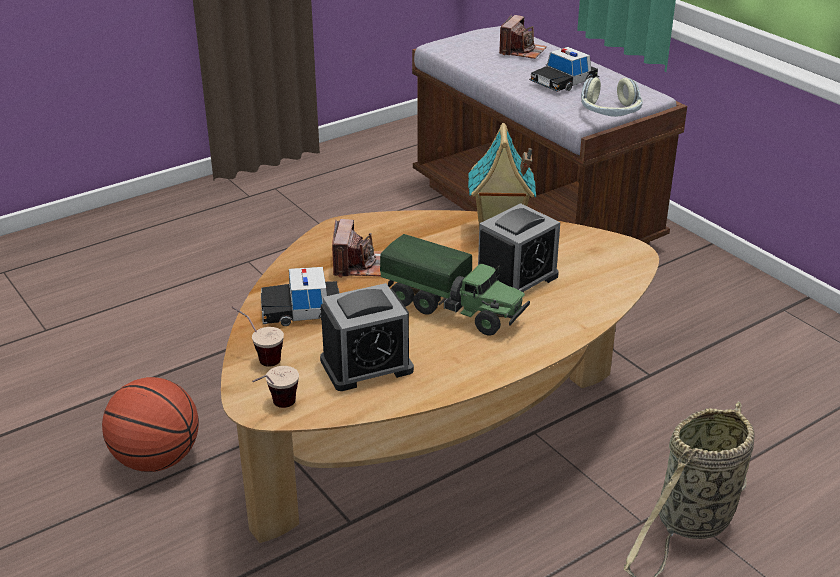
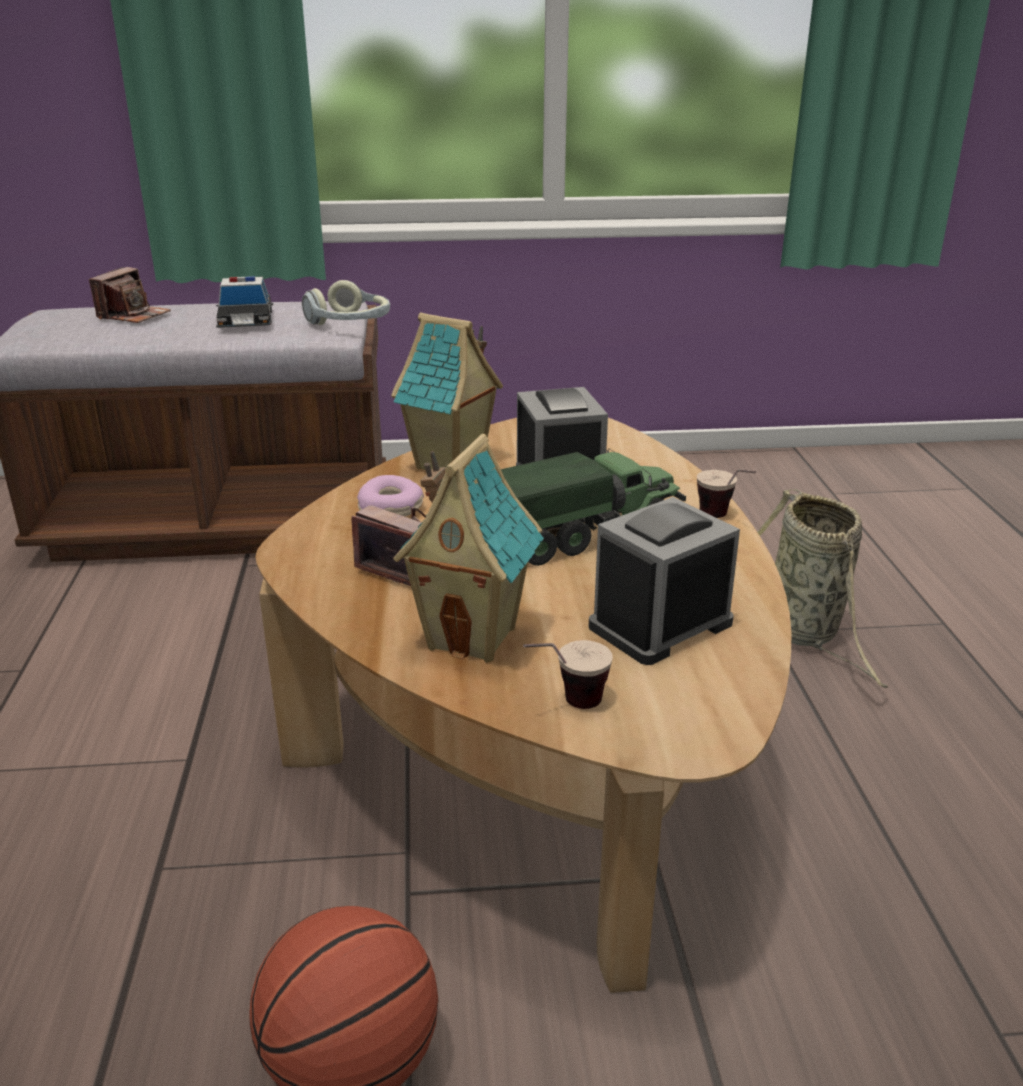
camera: 60 degrees left, 5 degrees down
cup [252,366,299,408] -> cup moved to [697,469,756,518]
toy car [261,267,339,326] -> toy house [393,434,544,663]
alarm clock [320,283,414,391] -> alarm clock turned 135 degrees counterclockwise [589,497,740,665]
camera [499,15,547,59] -> camera turned 60 degrees clockwise [89,267,171,323]
none -> donut [357,475,424,517]

